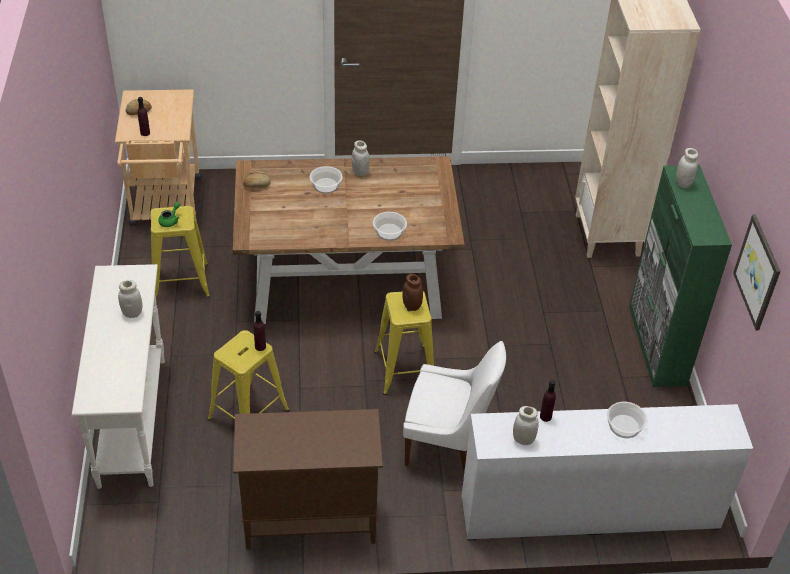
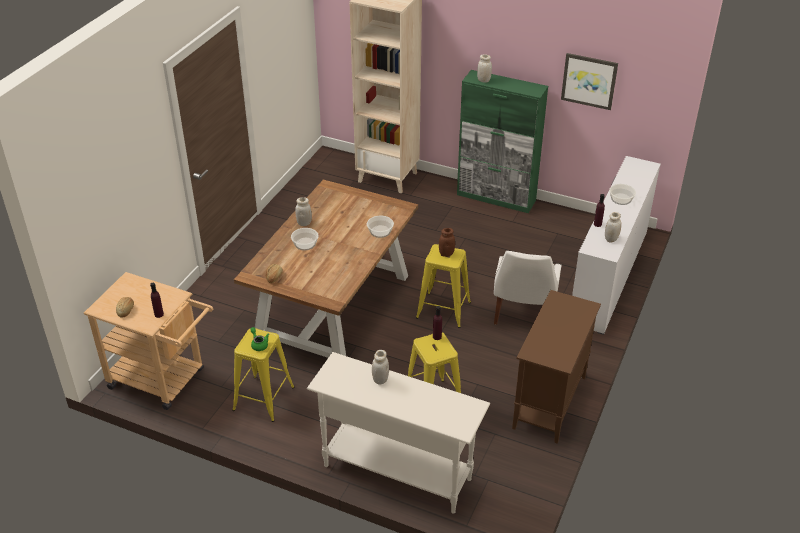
camera: 60 degrees left, 5 degrees down
white chair [403,341,506,473] -> white chair turned 150 degrees clockwise [494,251,561,325]

